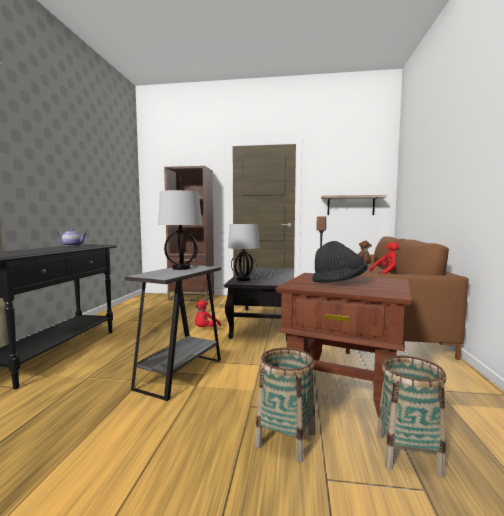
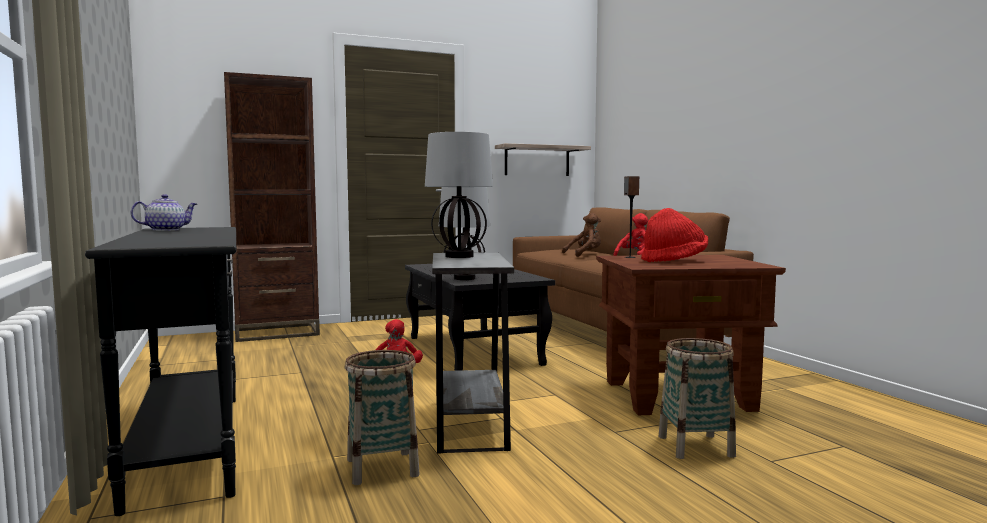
camera: 30 degrees left, 0 degrees up
black hat [313,241,368,282] -> red hat [641,208,708,262]
basket [377,356,446,478] -> basket moved to [345,350,420,485]

